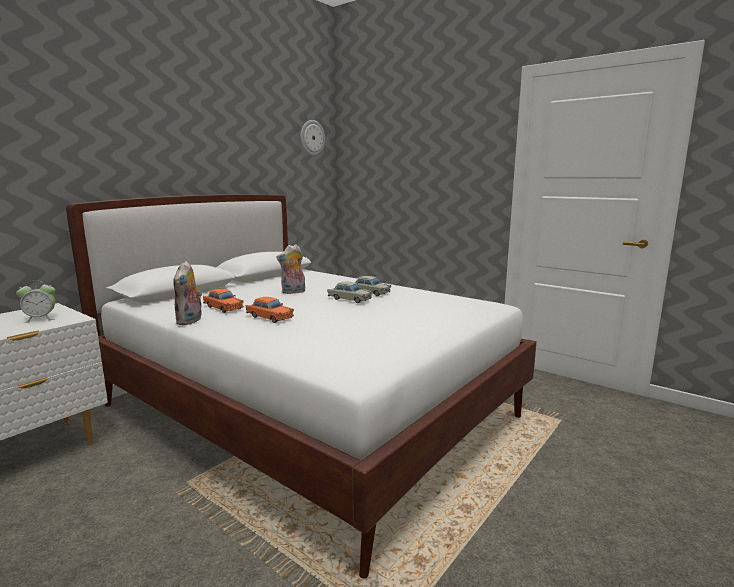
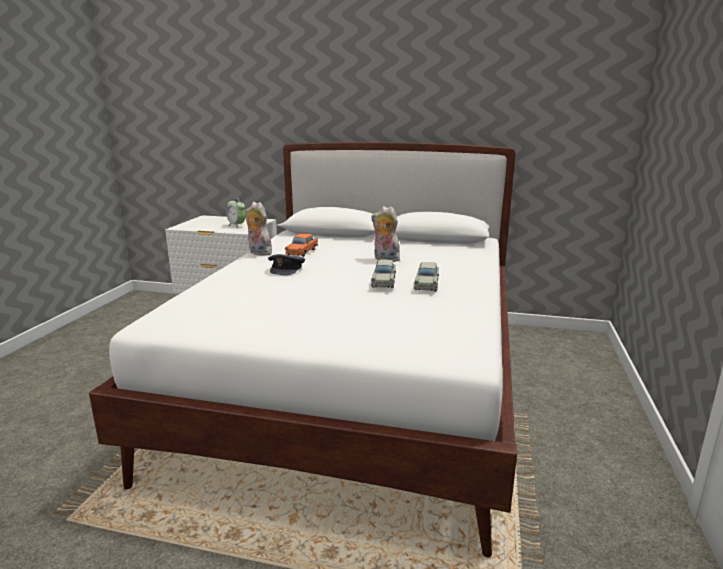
camera: 65 degrees right, 5 degrees up
plush toy [173,261,202,325] -> plush toy turned 60 degrees clockwise [245,202,274,256]
orange toy car [246,297,294,323] -> grey cap [268,254,305,275]
wall clock [301,120,325,156] -> none

